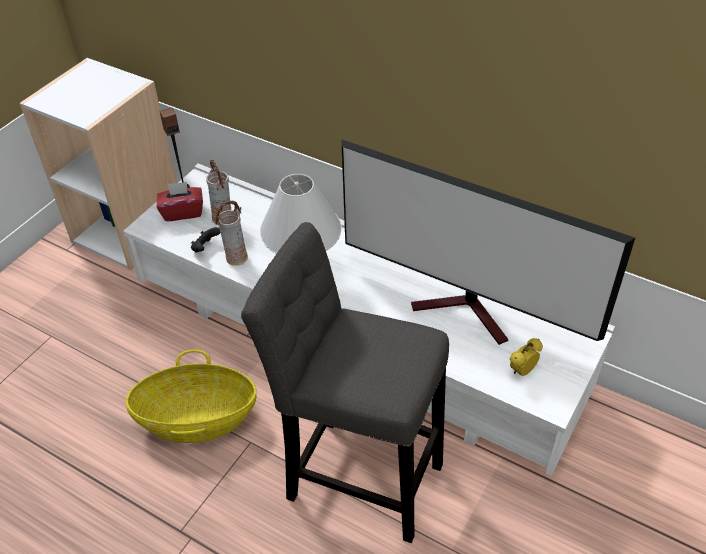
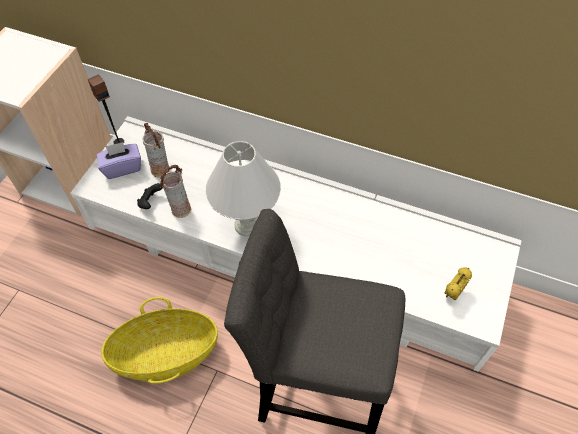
camera: 10 degrees left, 10 degrees up
red tissue box [156,182,203,222] -> purple tissue box [96,142,141,179]
television [341,139,635,345] -> none

